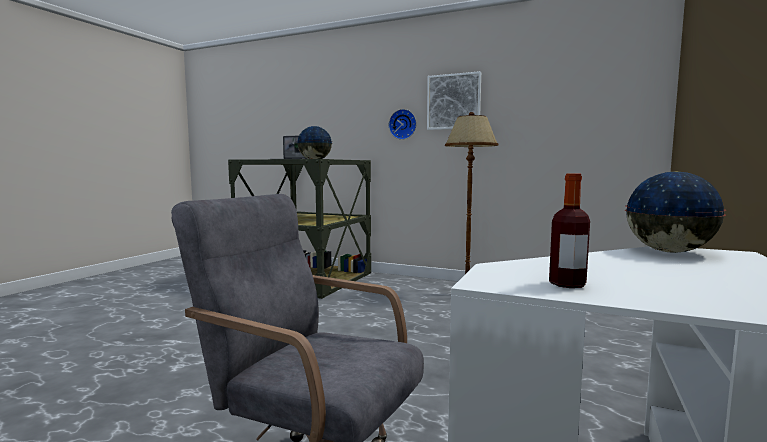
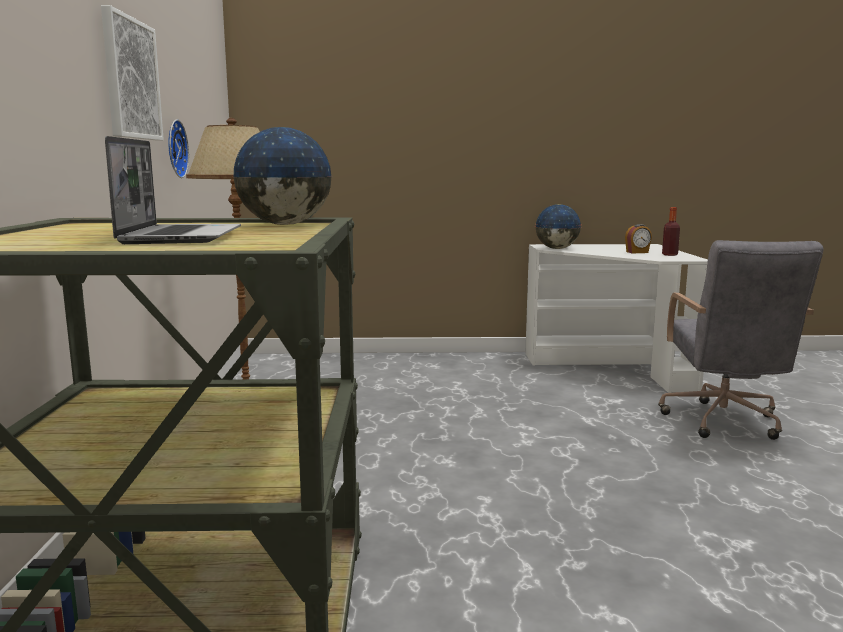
camera: 115 degrees left, 5 degrees up
wall clock [389,109,417,140] -> wall clock moved to [168,119,189,178]
none -> alarm clock [625,224,652,254]

